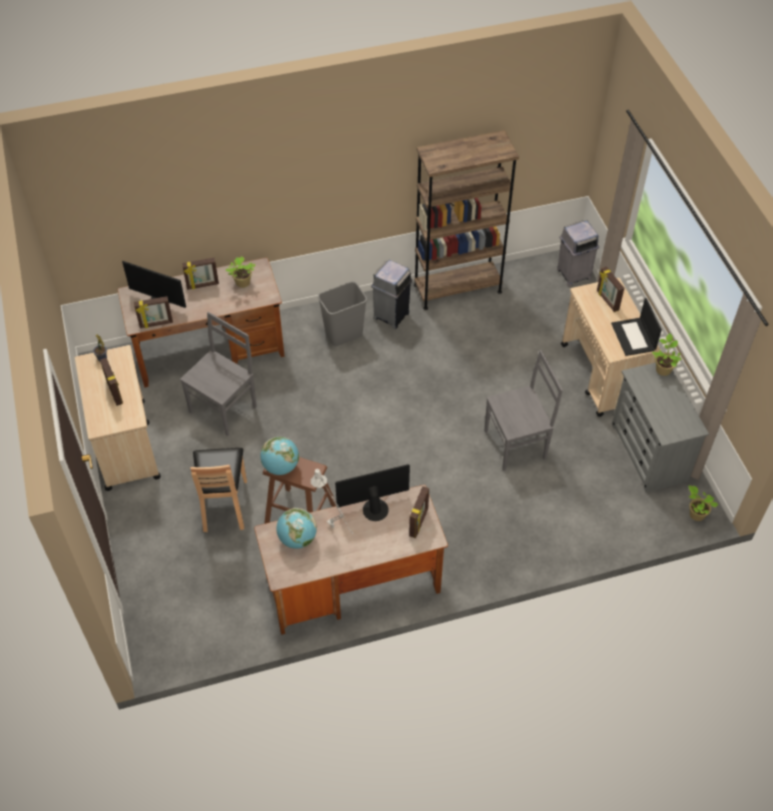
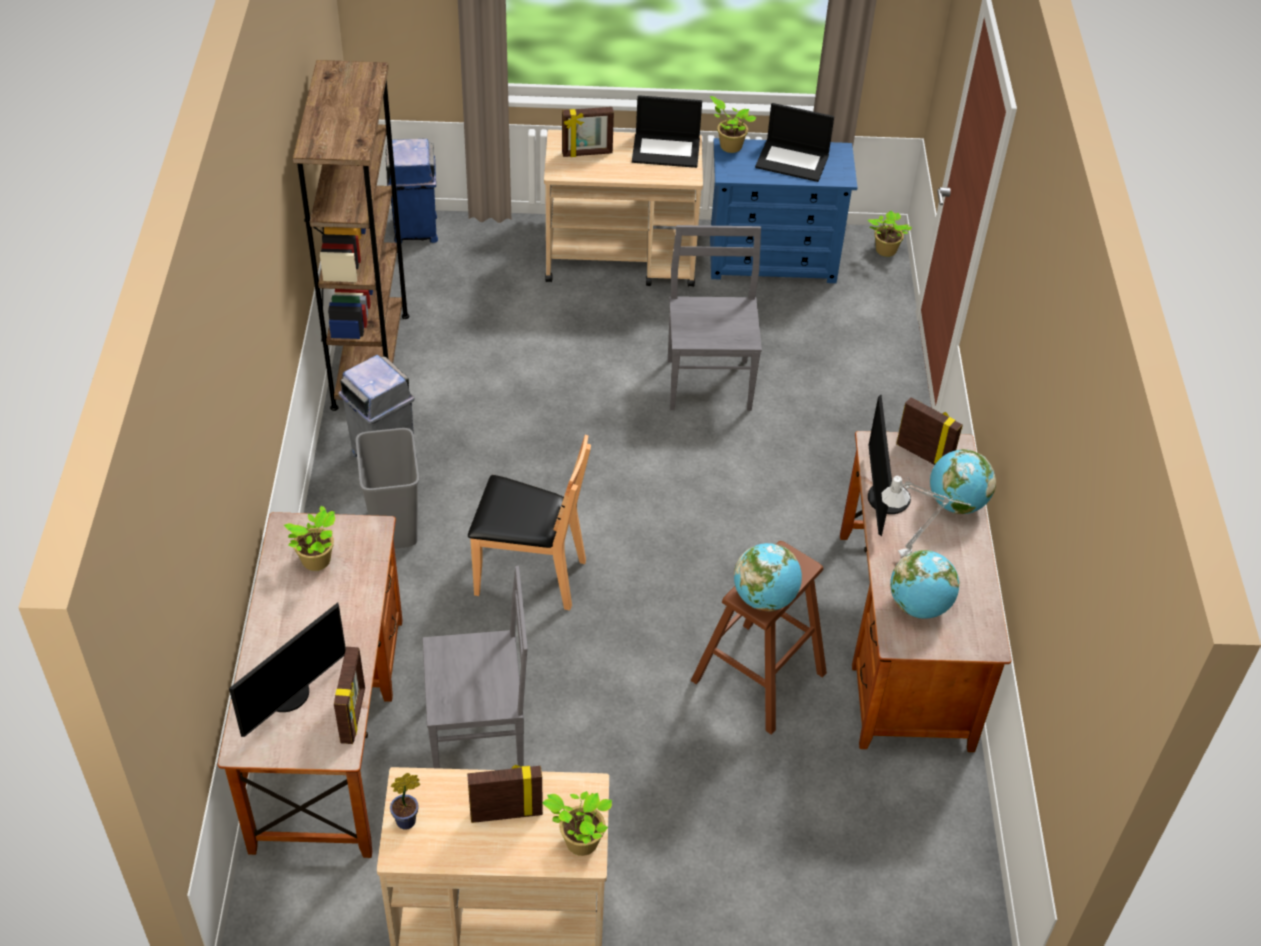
camera: 75 degrees left, 5 degrees down
grey chair [180,312,257,436] -> grey chair turned 120 degrees clockwise [422,566,528,769]
picture frame [182,258,219,290] -> none
brown chair [190,448,247,532] -> brown chair moved to [468,435,591,610]
grey trash can [557,220,599,287] -> blue trash can [386,139,438,243]
grey dresser [611,363,709,492] -> blue dresser [710,138,858,283]
none -> potted plant [543,791,612,856]
none -> laptop [755,103,834,182]
none -> globe [930,449,996,514]

